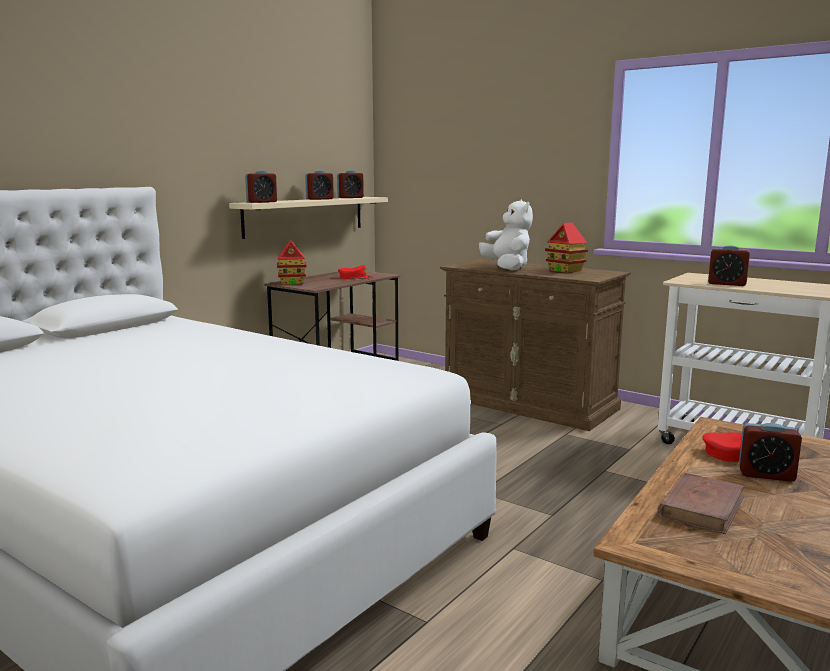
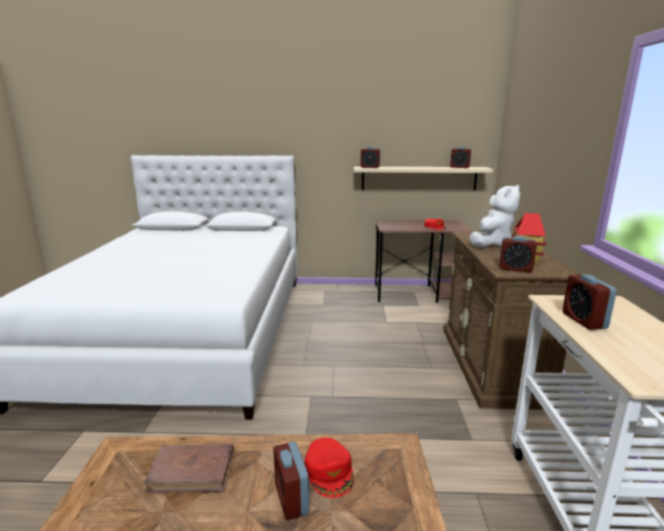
camera: 55 degrees right, 5 degrees up
toy house [277,239,306,285] -> none
alarm clock [305,170,334,200] -> alarm clock moved to [499,236,537,272]

